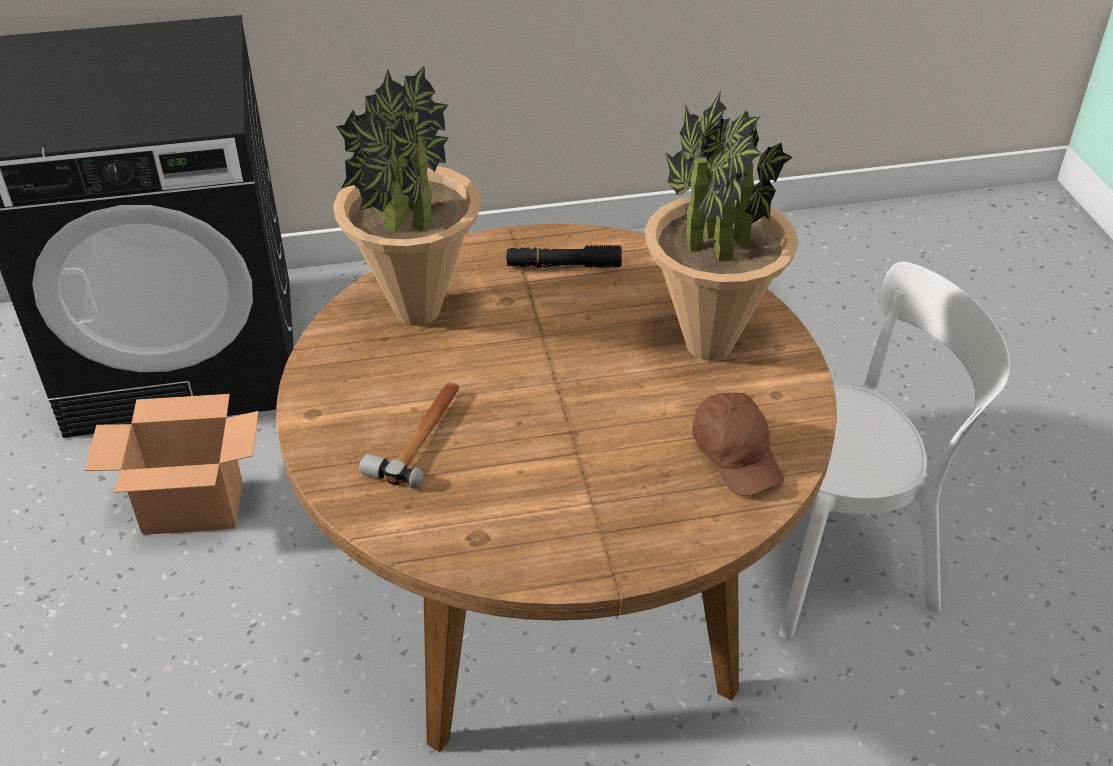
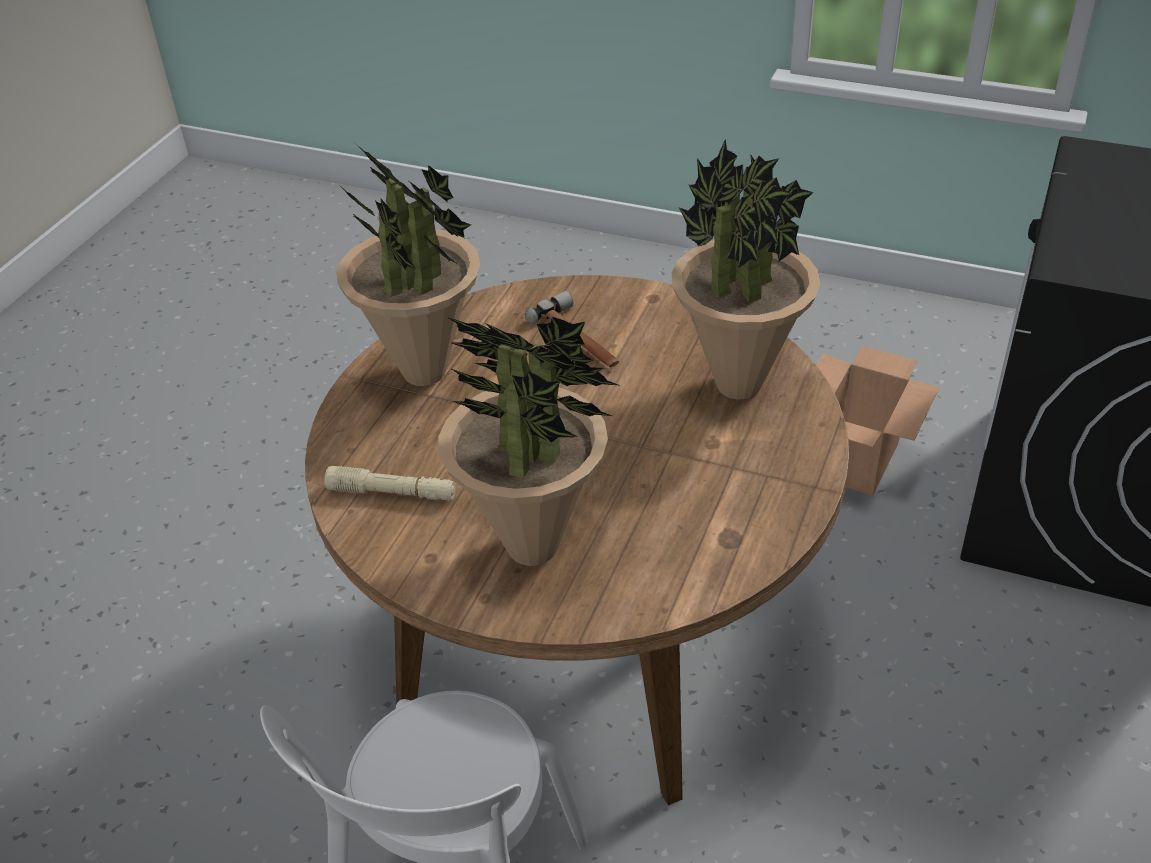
camera: 125 degrees right, 0 degrees up
black flashlight [506,245,622,268] -> none
brown cap [692,393,784,496] -> beige flashlight [324,466,456,501]
none -> potted plant [336,145,480,386]

